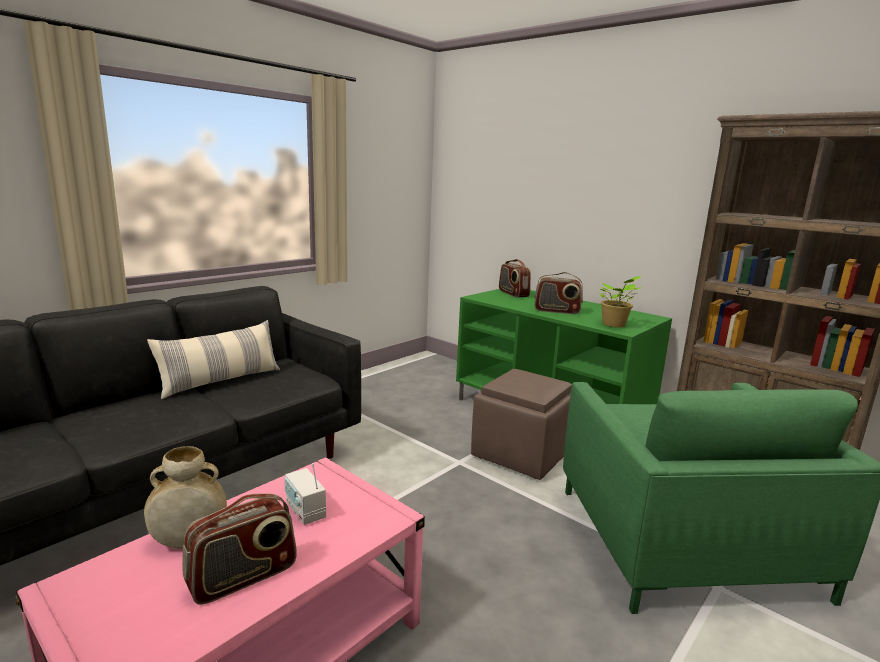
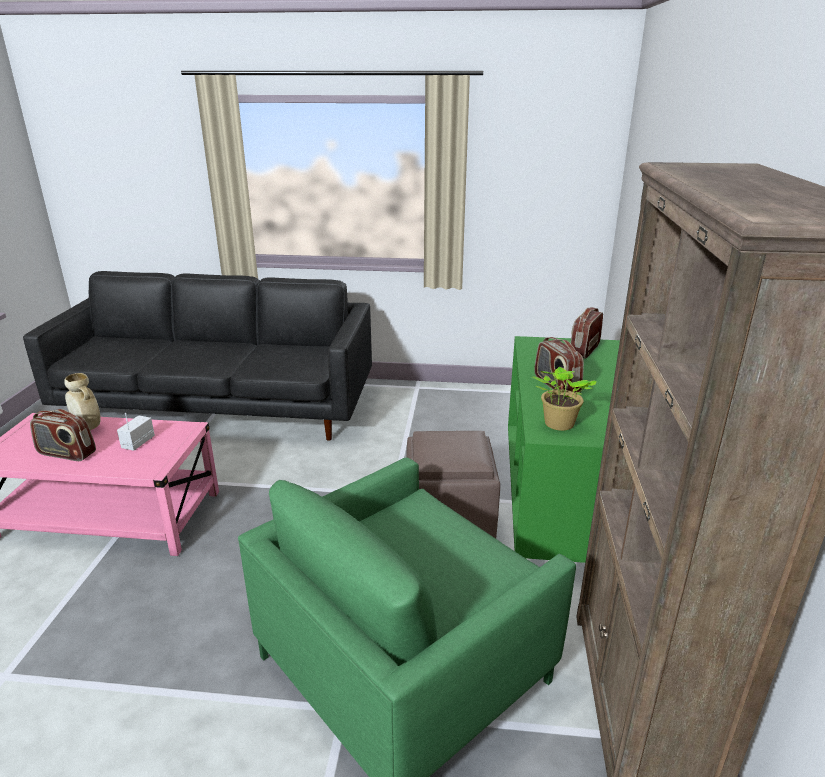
camera: 55 degrees right, 10 degrees up
pillow [147,320,280,399] -> none

